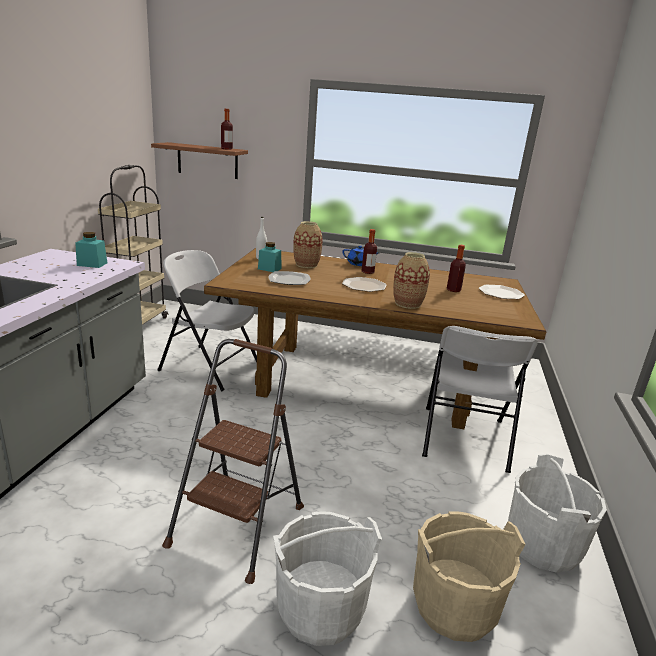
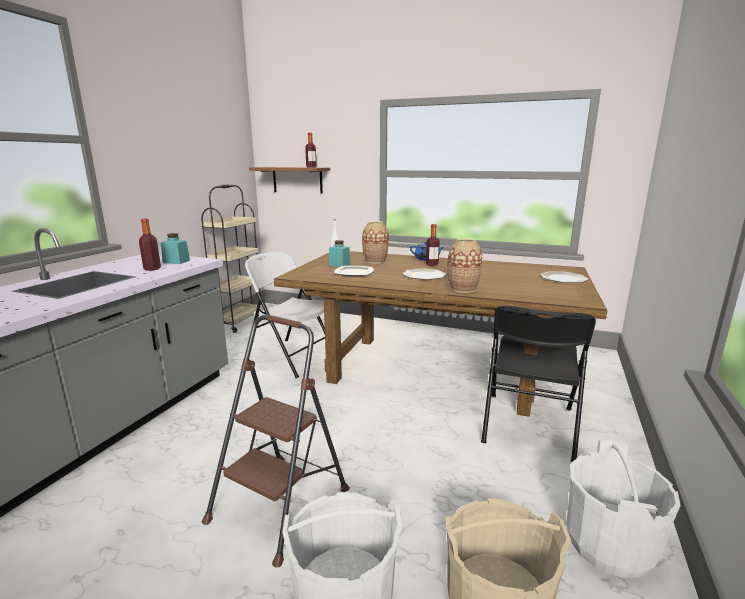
camera: 10 degrees right, 5 degrees down
white chair [422,326,538,473] -> black chair [481,305,596,462]
bottle [447,245,466,292] -> bottle moved to [139,219,161,271]

